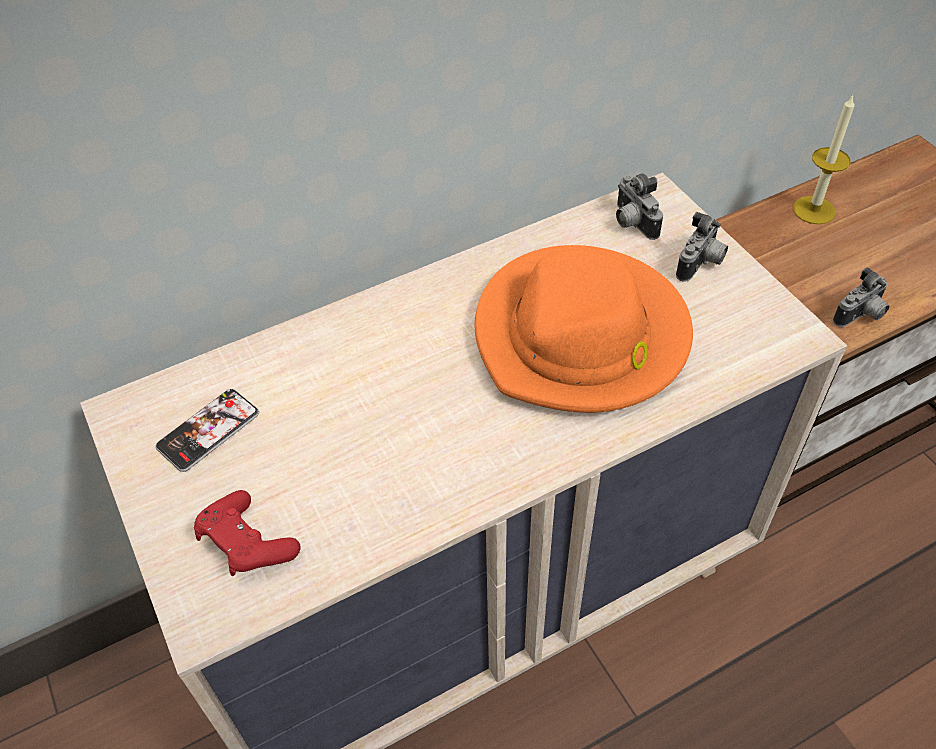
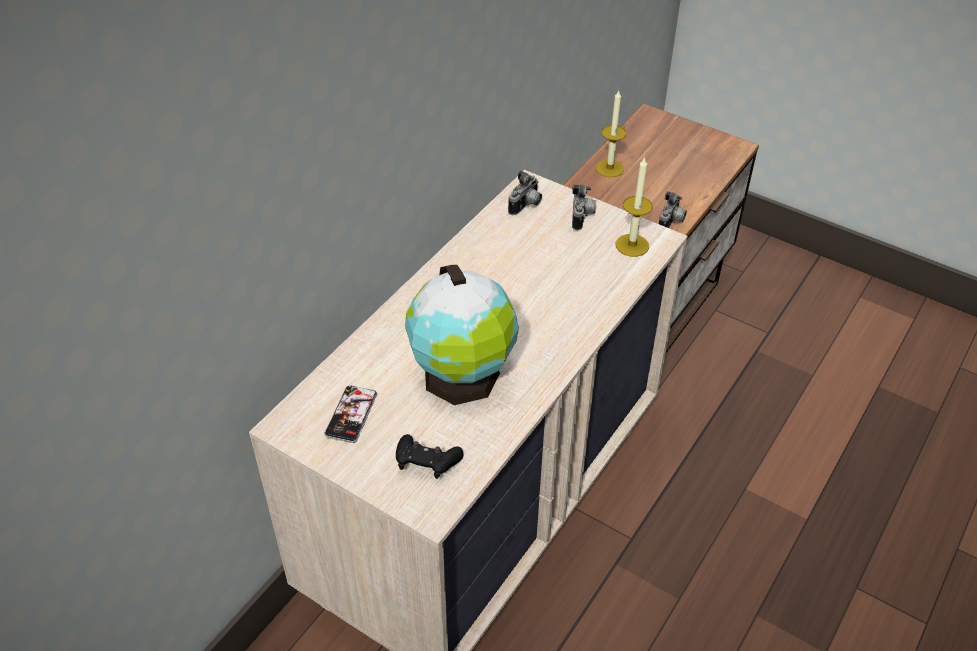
camera: 30 degrees left, 5 degrees down
red game controller [194,490,301,576] -> black game controller [396,434,464,479]
orange hat [474,245,693,413] -> none
camera [616,173,663,240] -> camera turned 90 degrees counterclockwise [508,171,542,215]
none -> globe [405,265,519,405]
none -> candle [616,157,653,257]

